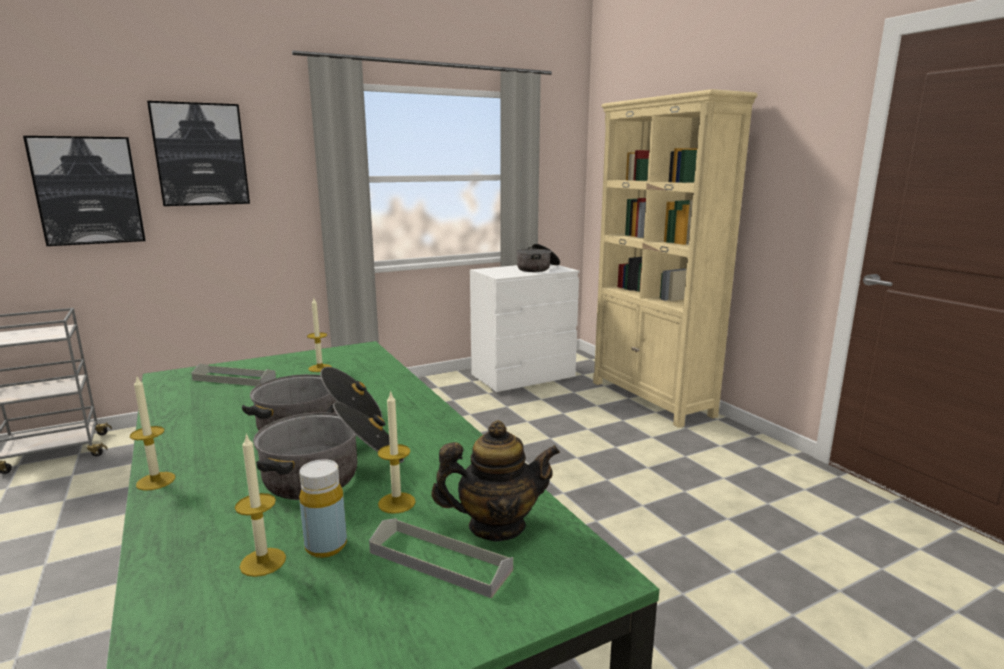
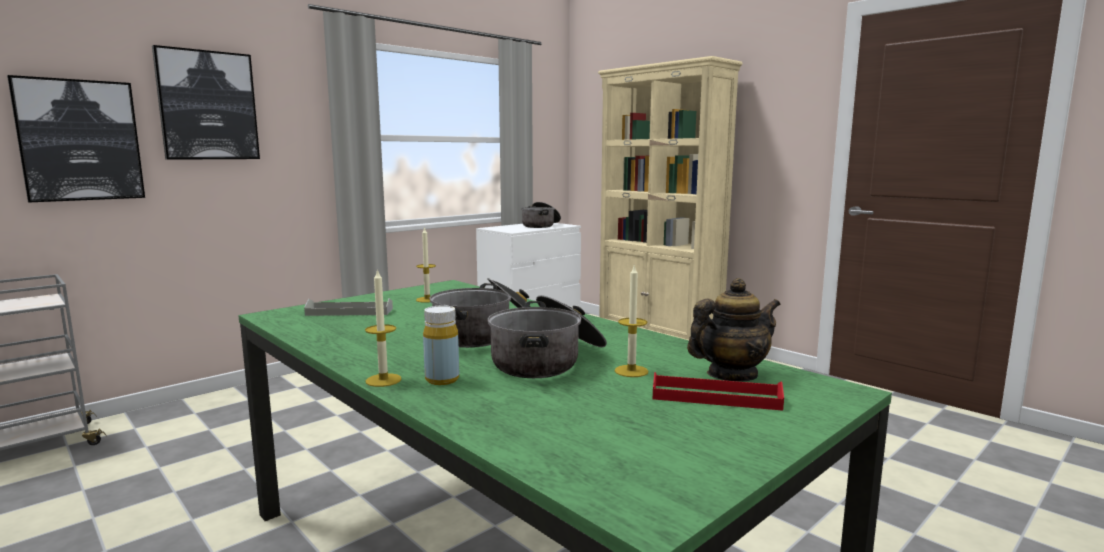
camera: 15 degrees left, 5 degrees down
candle [235,433,286,577] -> none
yellow bottle [299,459,347,558] -> yellow bottle moved to [423,305,459,385]
grey tray [369,518,513,598] -> red tray [653,372,784,411]

